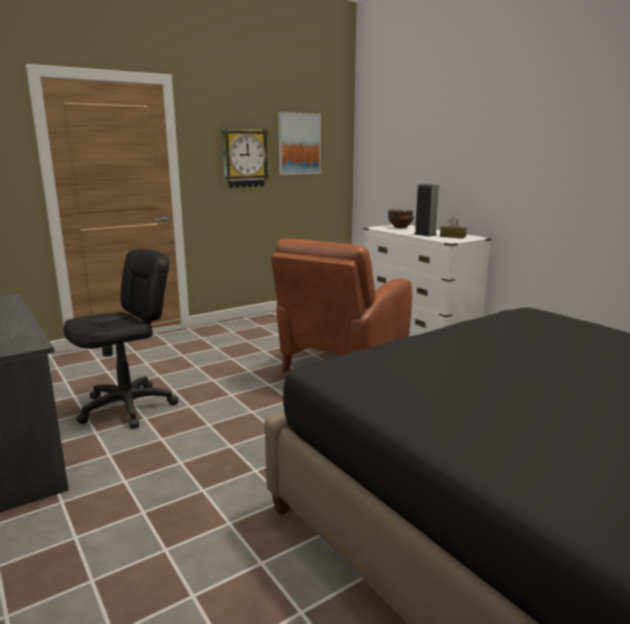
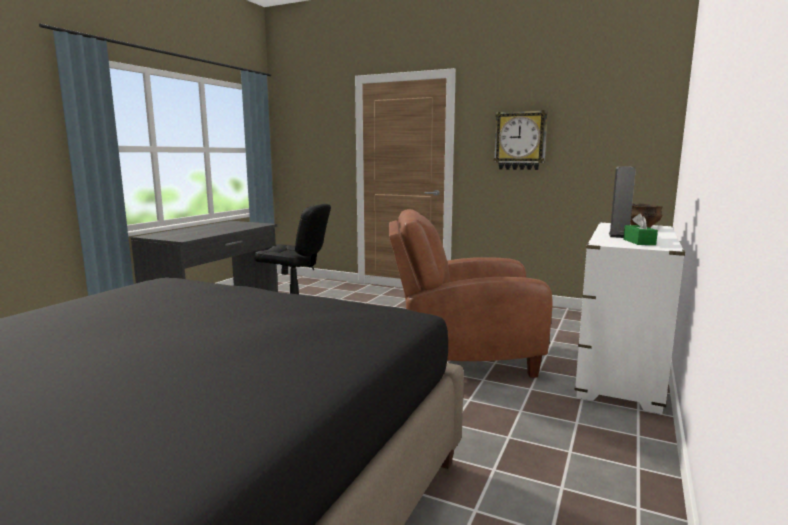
camera: 60 degrees right, 5 degrees down
picture [278,112,321,175] -> none
brown tissue box [440,217,467,239] -> green tissue box [623,213,658,245]

